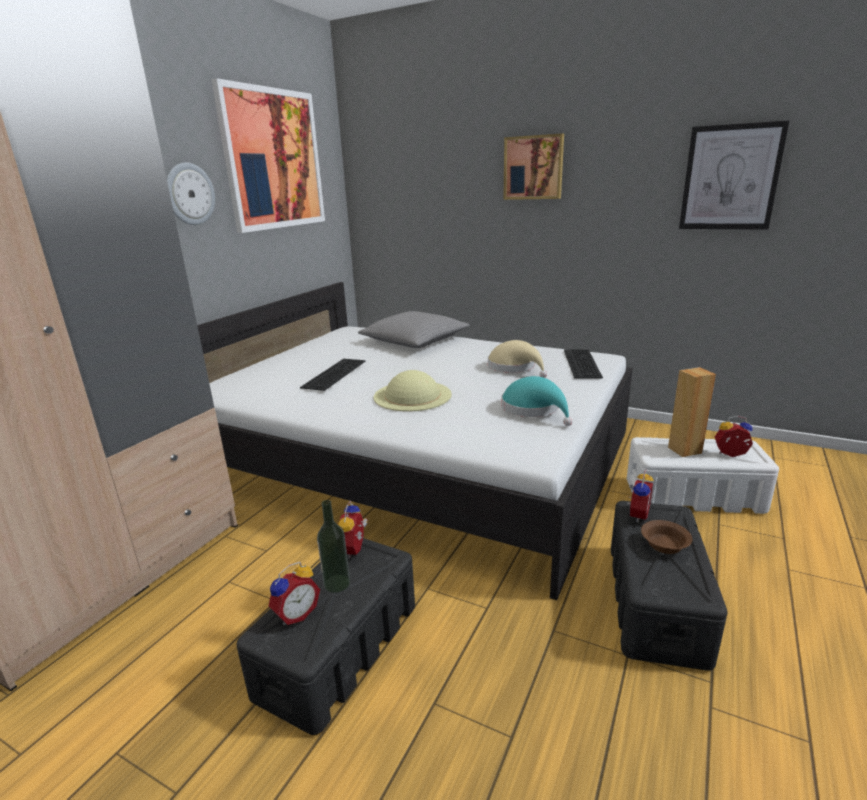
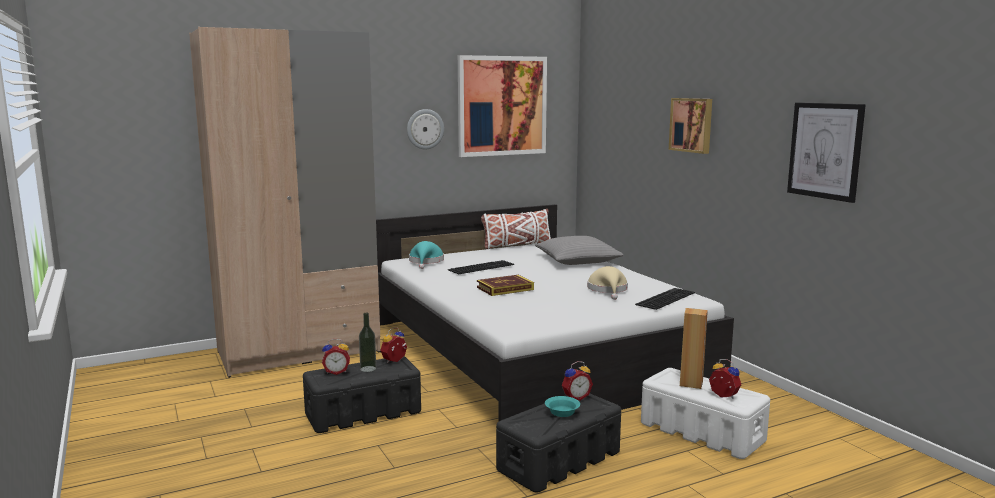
camera: 35 degrees right, 10 degrees down
beige hat [373,370,452,412] -> book [477,275,534,296]
turquoise hat [501,376,573,426] -> turquoise hat moved to [409,241,444,269]
brown bowl [641,520,692,554] -> turquoise bowl [545,396,580,417]
none -> white pillow [481,209,551,249]

